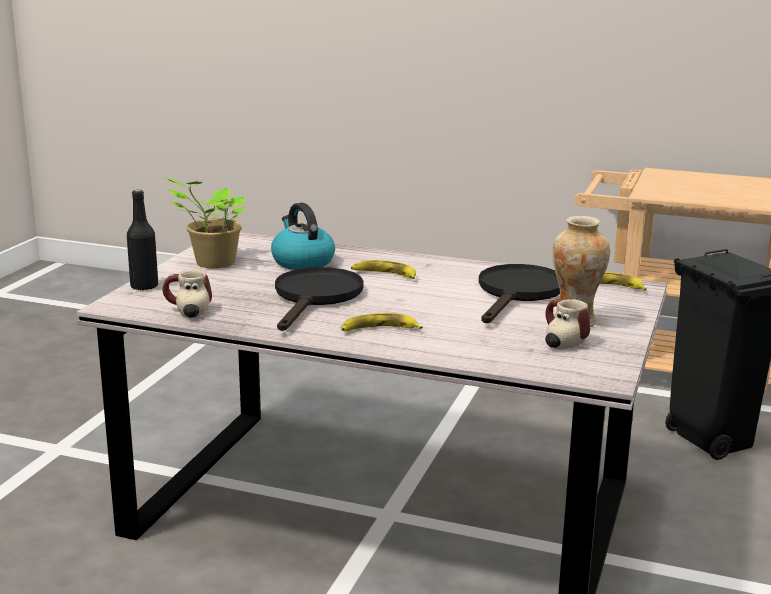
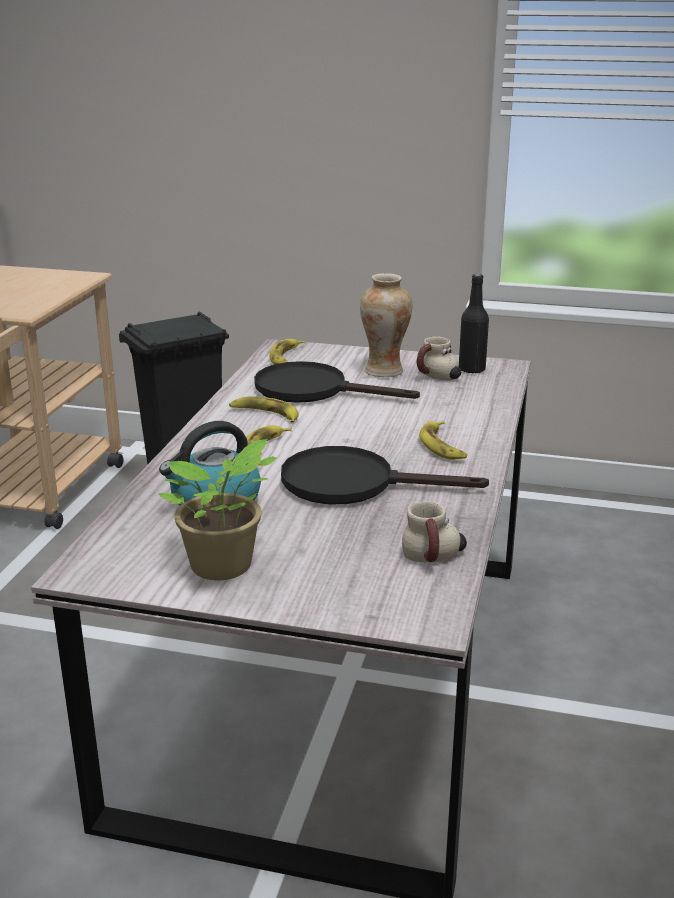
camera: 95 degrees left, 5 degrees up
black bottle [127,190,158,291] -> black bottle moved to [459,274,489,374]
none -> banana [229,397,299,423]

